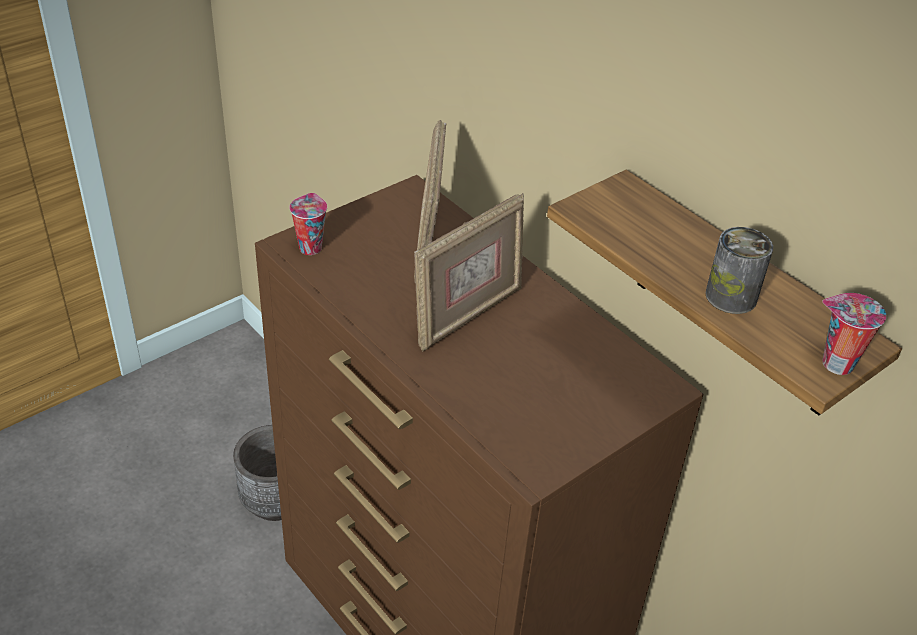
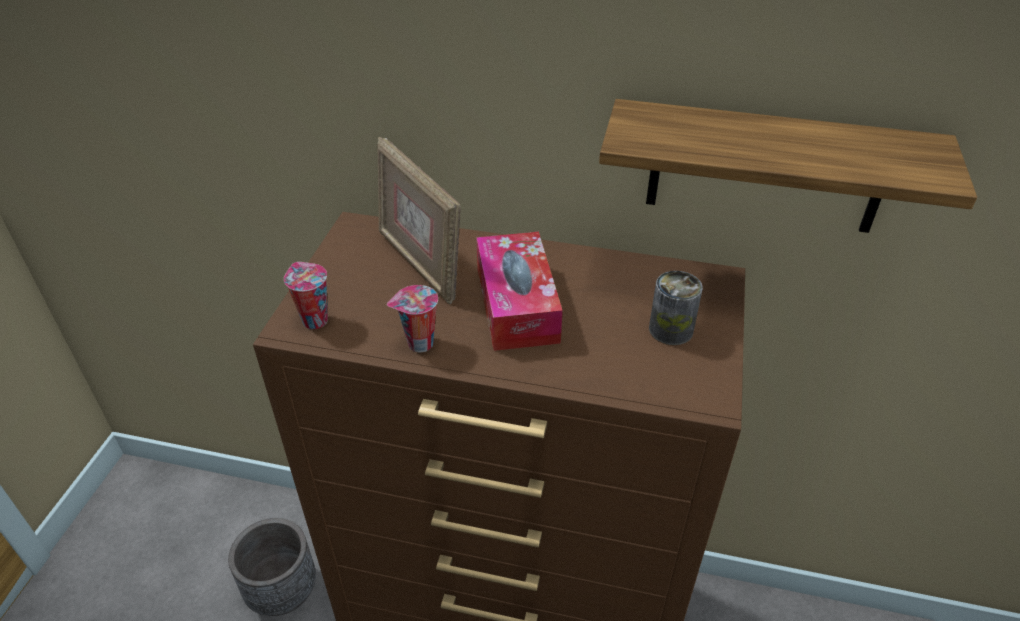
camera: 35 degrees left, 0 degrees up
picture frame [414,193,524,352] -> tissue box [476,232,563,351]
can [705,227,773,314] -> can moved to [649,271,703,345]
cup [822,293,886,375] -> cup moved to [387,285,438,352]

